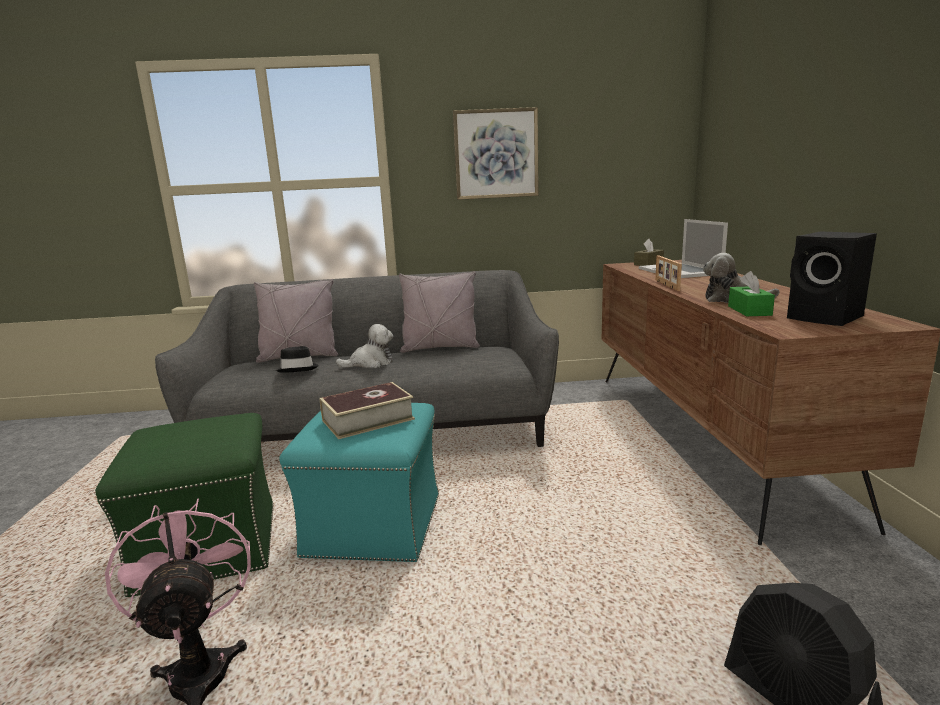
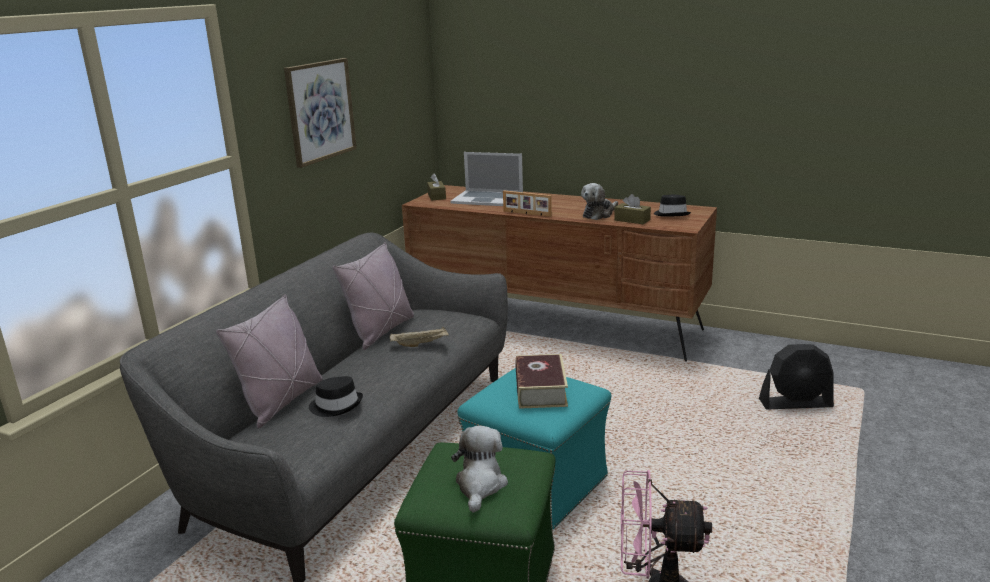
camera: 60 degrees left, 5 degrees up
plush toy [336,324,393,368] -> plush toy moved to [451,425,508,513]
green tissue box [728,271,775,316] -> brown tissue box [614,194,651,224]
black speaker [787,232,877,326] -> black hat [654,194,691,217]
none -> beige tray [390,327,449,347]

